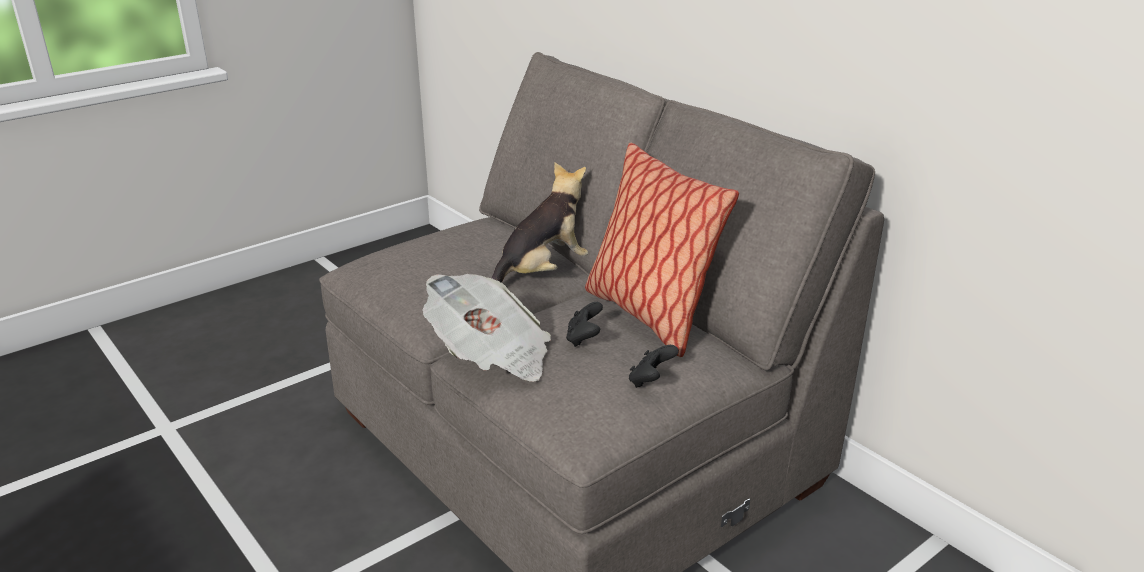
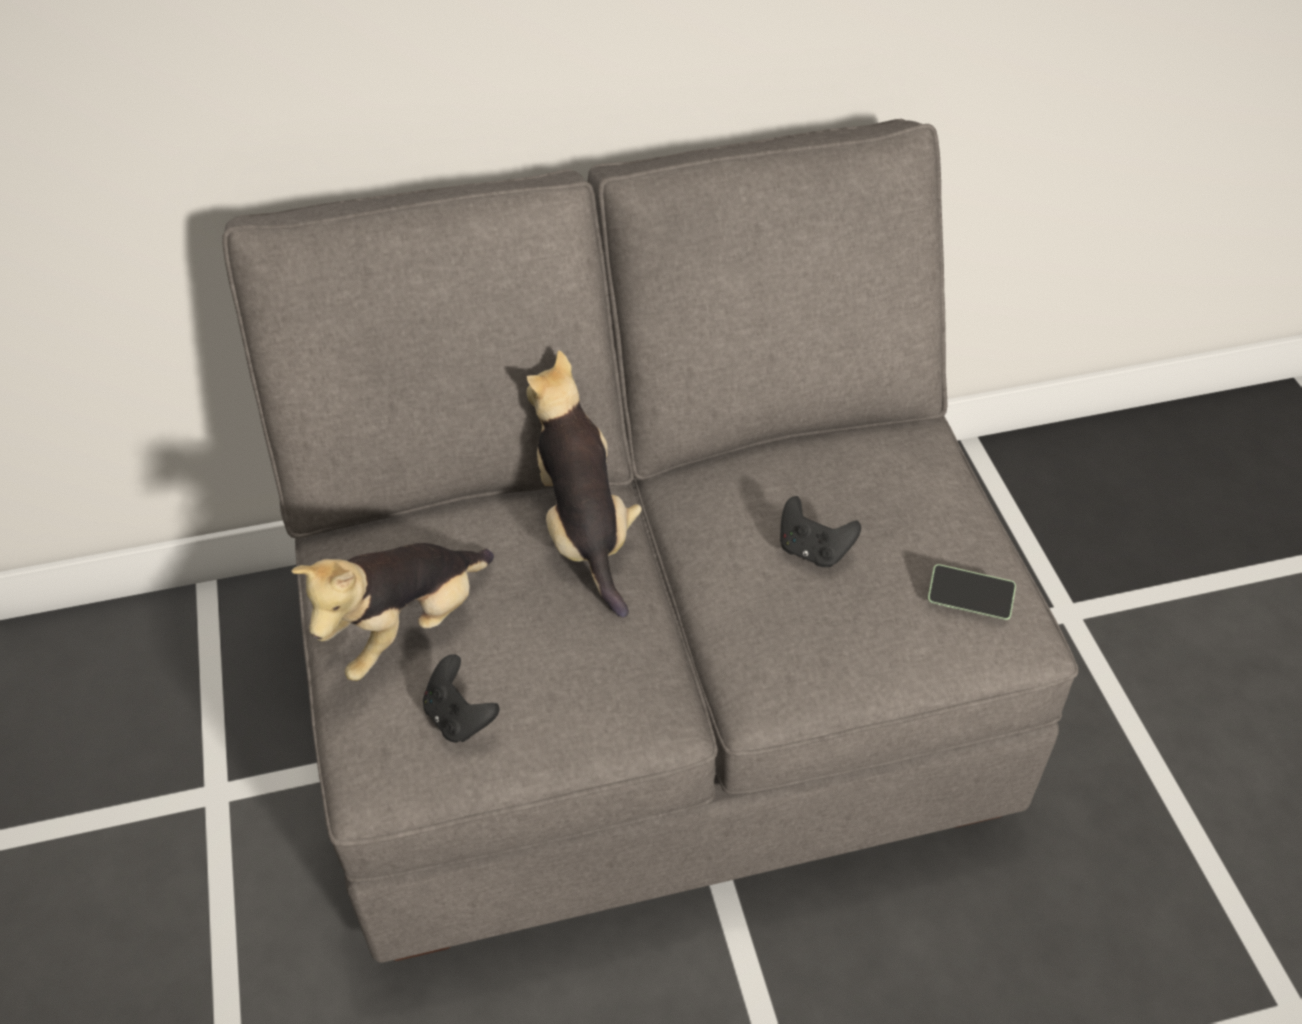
camera: 65 degrees left, 20 degrees up
newspaper [422,274,551,382] -> none
pillow [585,143,739,357] -> none
black game controller [629,345,679,388] -> black game controller moved to [423,654,499,743]
none -> plush toy [291,543,494,681]
none -> phone [928,564,1016,620]

